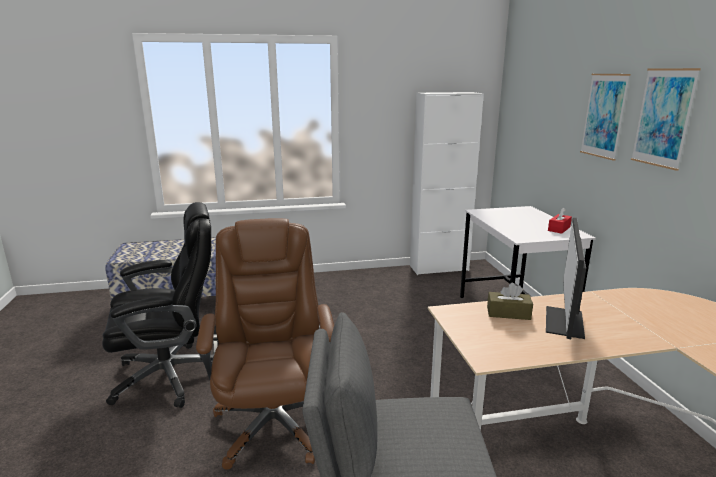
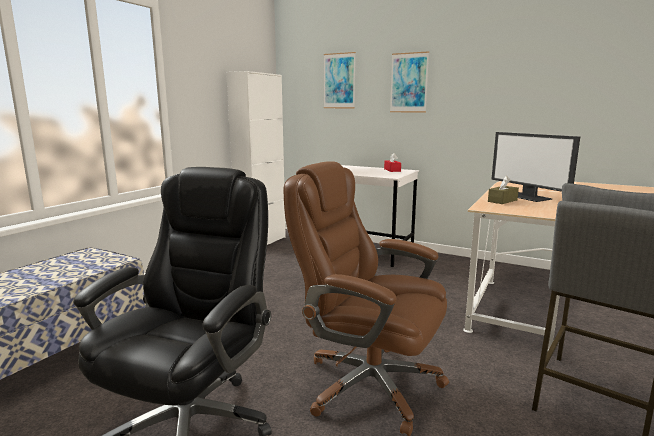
camera: 50 degrees left, 5 degrees down
picture [631,68,701,171] -> picture moved to [324,52,356,108]

